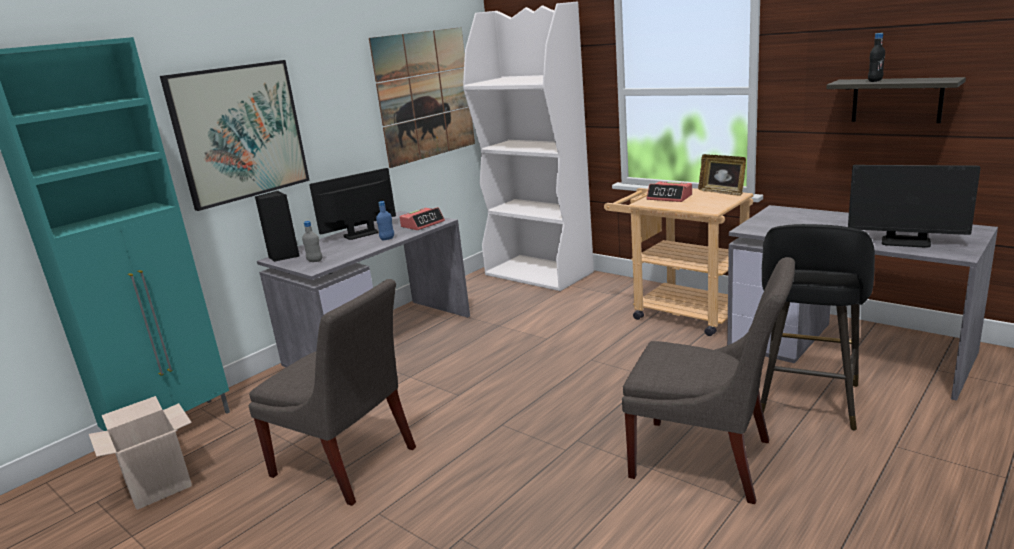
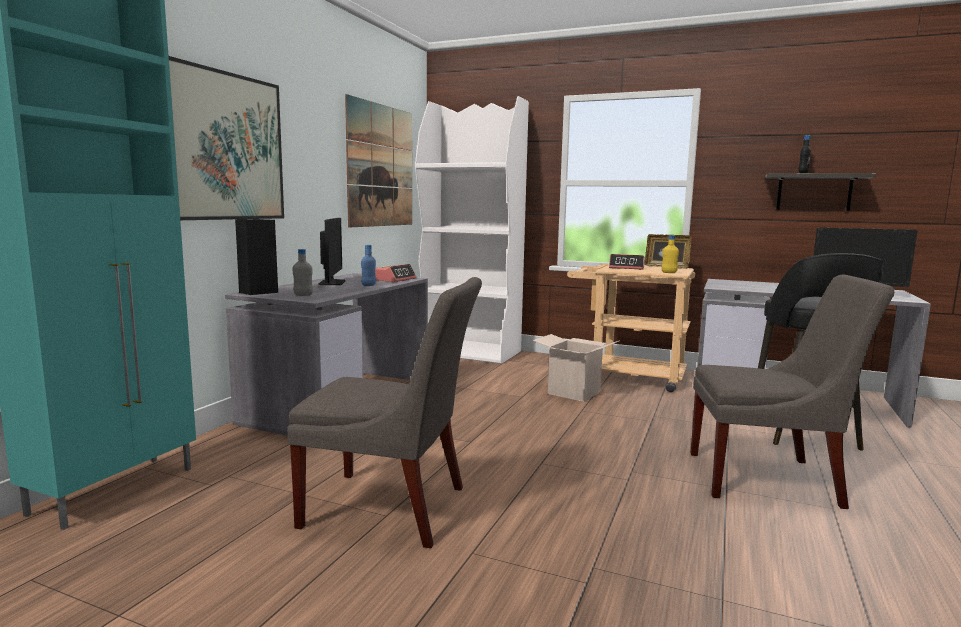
camera: 20 degrees left, 10 degrees down
cardboard box [89,396,192,510] -> cardboard box moved to [533,334,619,402]
monitor [309,168,396,240] -> monitor turned 135 degrees clockwise [318,218,345,285]
none -> yellow bottle [661,235,679,273]

